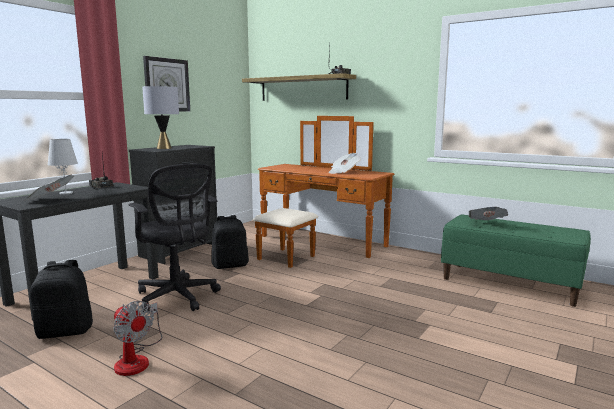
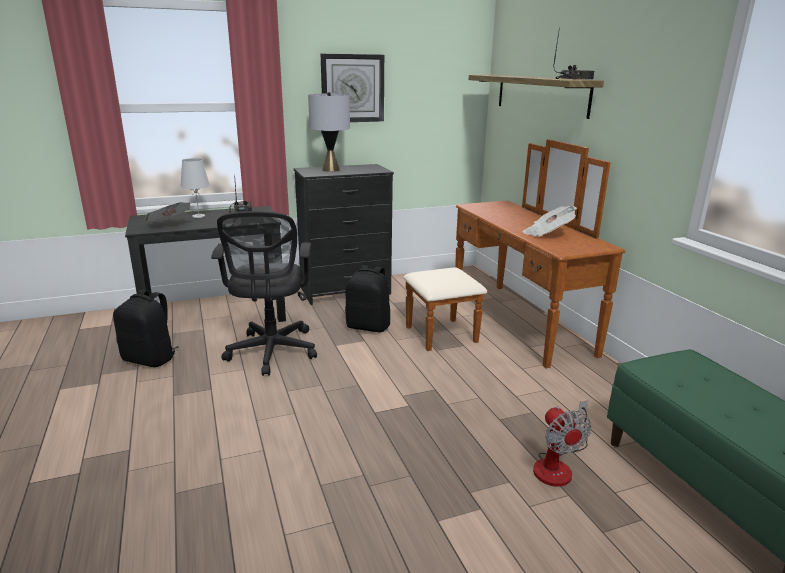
camera: 35 degrees right, 10 degrees up
fan [113,301,162,376] -> fan moved to [533,400,591,487]
newspaper [469,207,508,220] -> none

